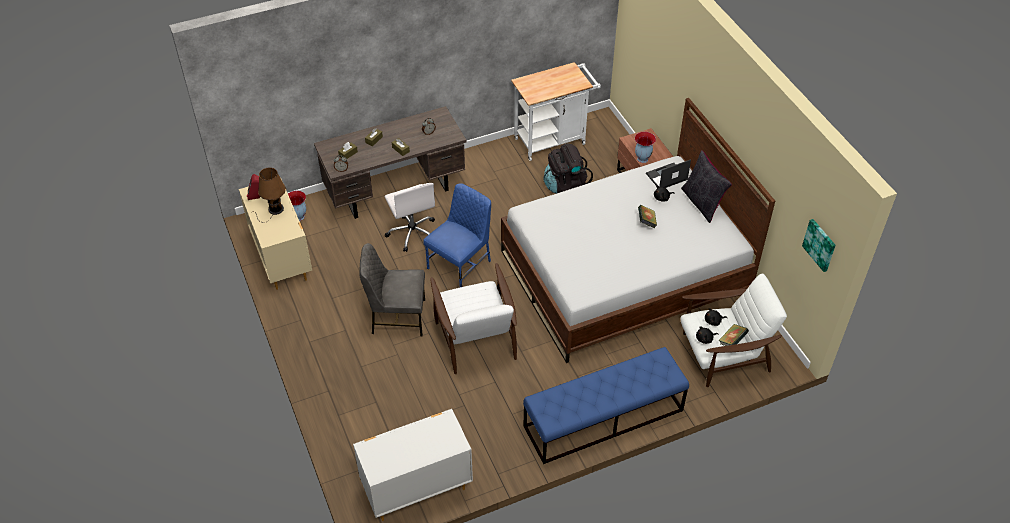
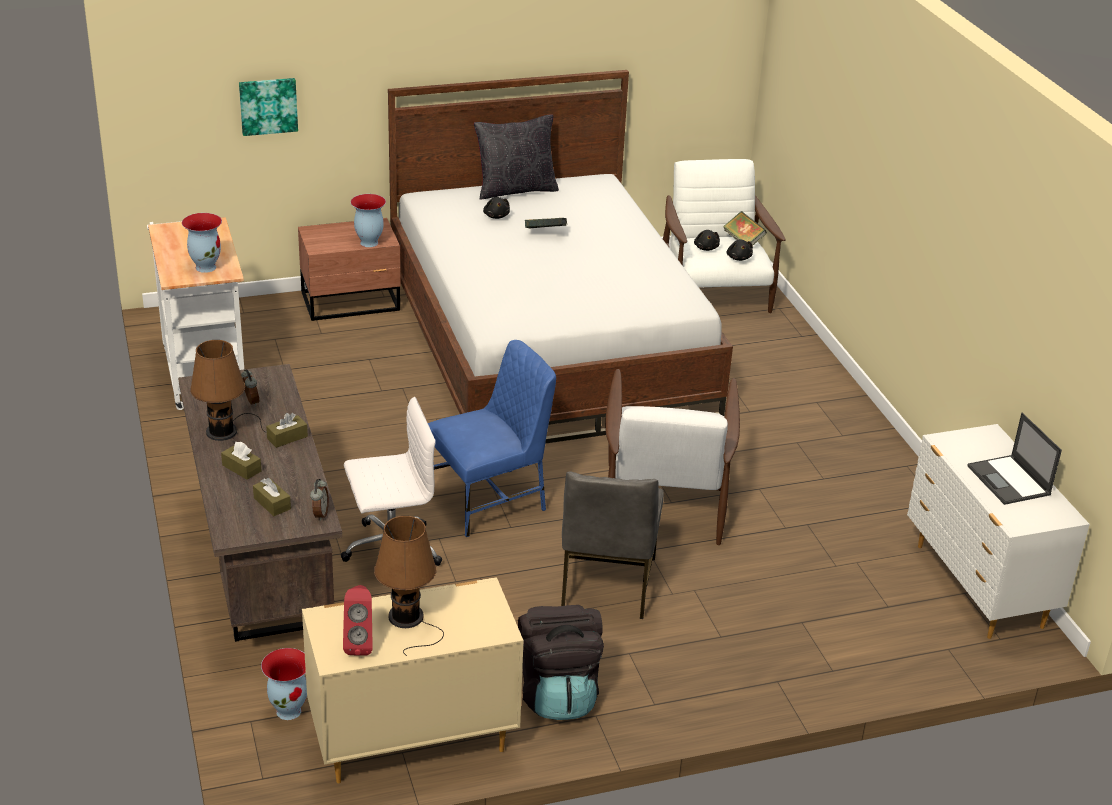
camera: 85 degrees left, 15 degrees down
blue chair [423,183,491,287] -> blue chair turned 105 degrees clockwise [428,340,556,537]
white armchair [430,263,517,374] -> white armchair turned 105 degrees clockwise [605,369,740,545]
blue bench [523,347,689,464] -> none
black backpack [544,143,593,194] -> black backpack moved to [518,605,604,720]
laptop [646,159,691,188] -> laptop moved to [968,413,1062,505]
picture [802,219,836,272] -> picture moved to [239,78,298,136]
none -> vase [182,213,222,273]
none -> brown table lamp [190,340,265,441]

